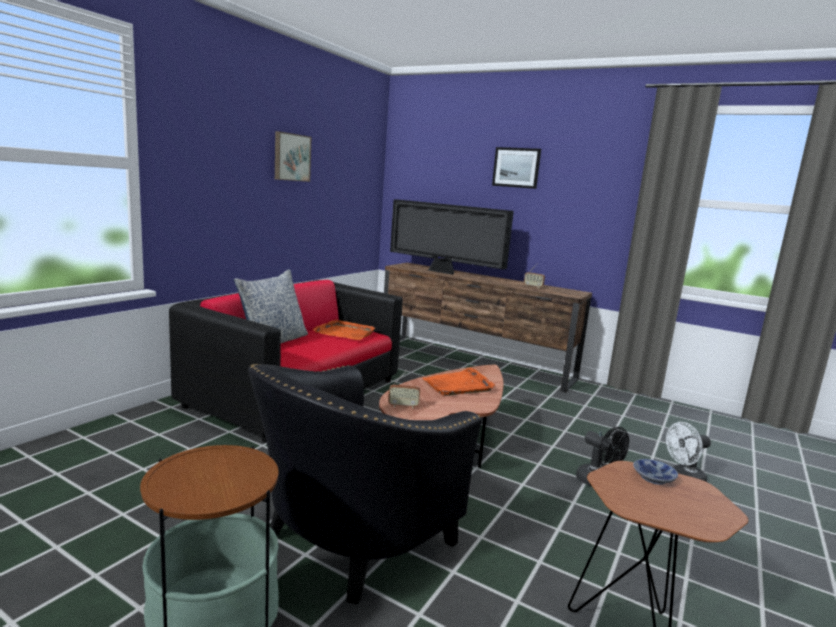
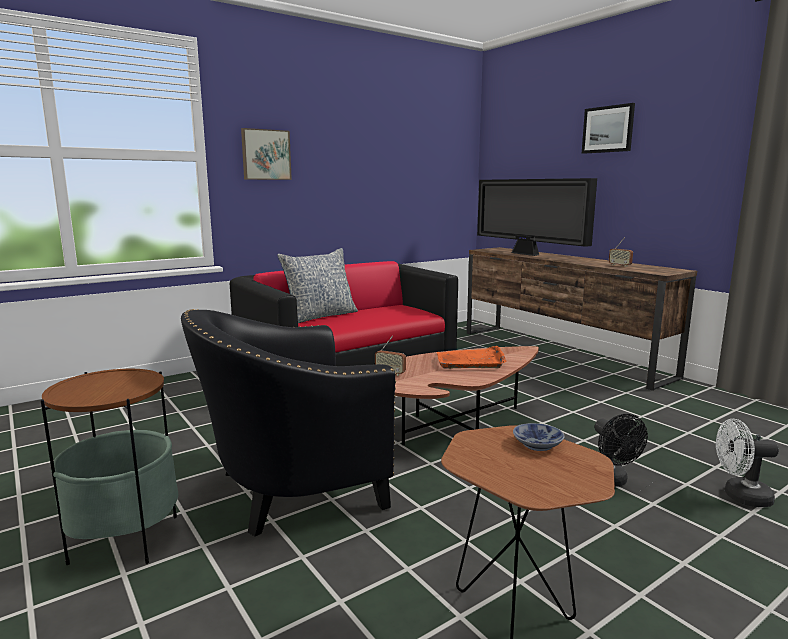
camera: 25 degrees right, 0 degrees up
picture [275,131,312,182] -> picture moved to [241,128,292,180]
orange tray [313,319,375,340] -> none

